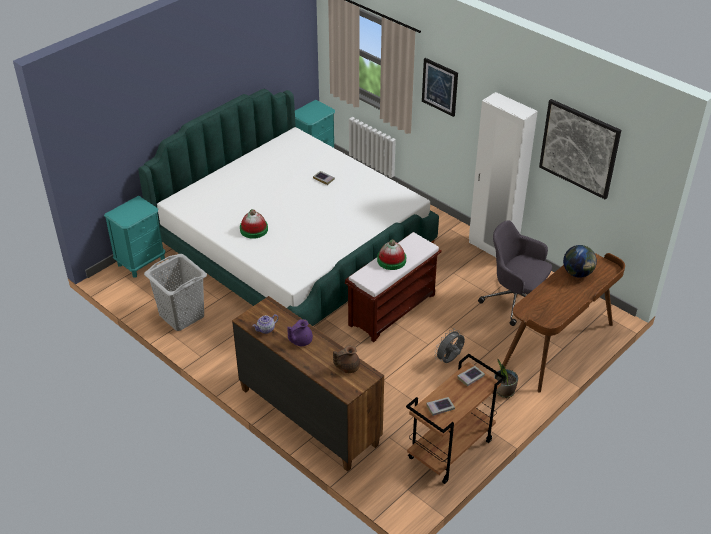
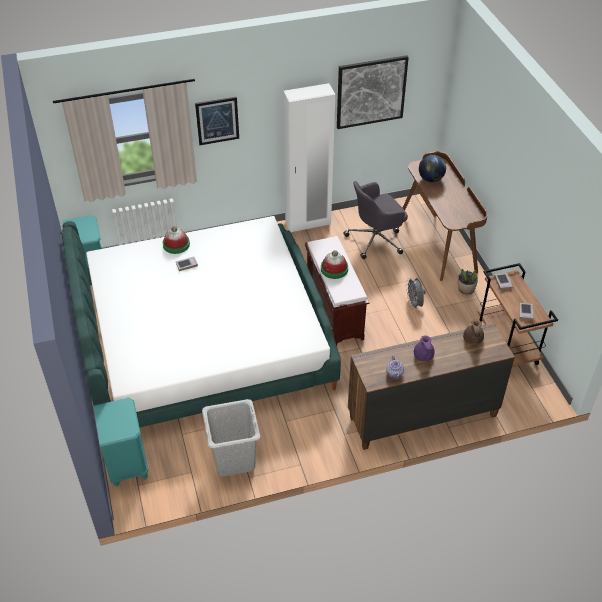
camera: 60 degrees left, 5 degrees up
hat [240,209,268,239] -> hat moved to [163,226,190,254]

